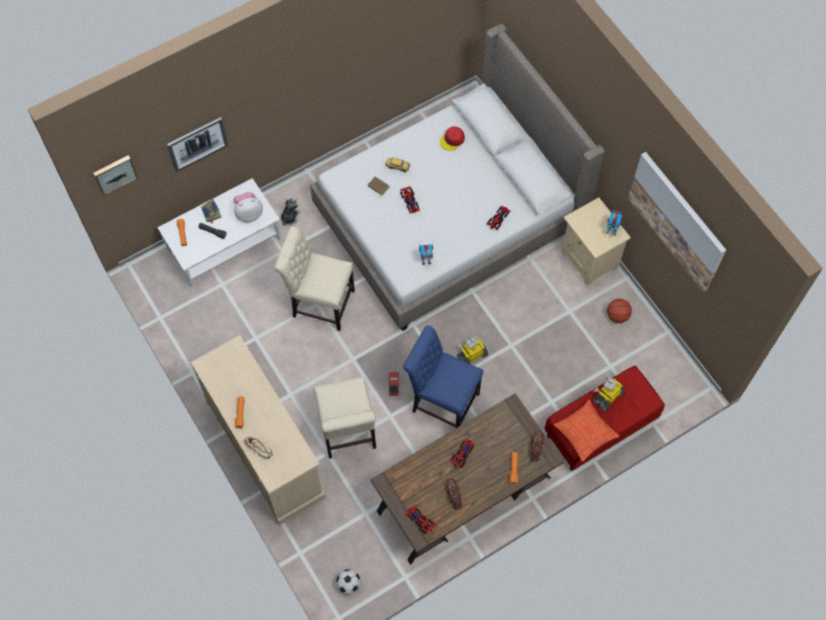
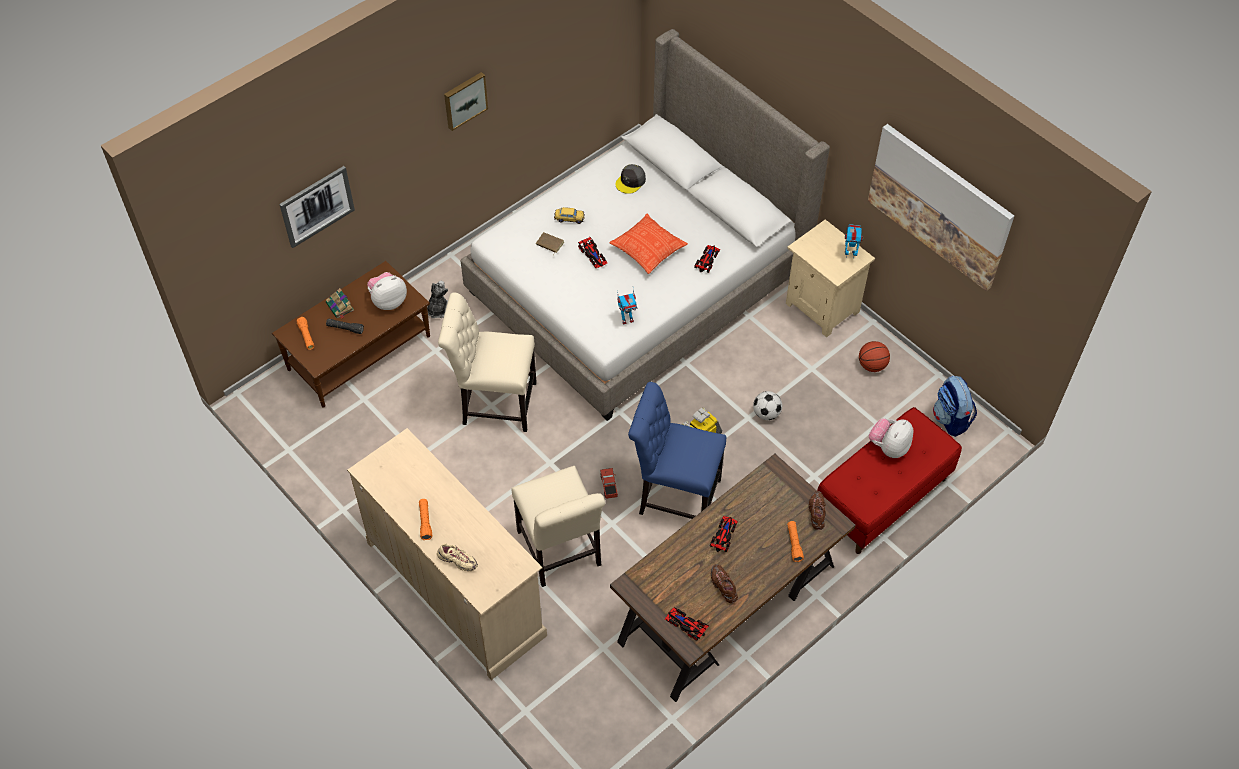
camera: 10 degrees left, 10 degrees down
picture [93,155,138,196] -> picture moved to [444,72,488,131]
white coffee table [157,178,281,287] -> brown coffee table [272,261,430,408]
football [336,569,361,595] -> football moved to [753,391,782,420]
red cap [440,127,465,151] -> grey cap [616,164,646,194]
orange pillow [554,400,619,462] -> orange pillow moved to [609,214,688,274]
toy robot [593,374,625,411] -> plush toy [869,418,914,458]
none -> backpack [933,376,977,437]

